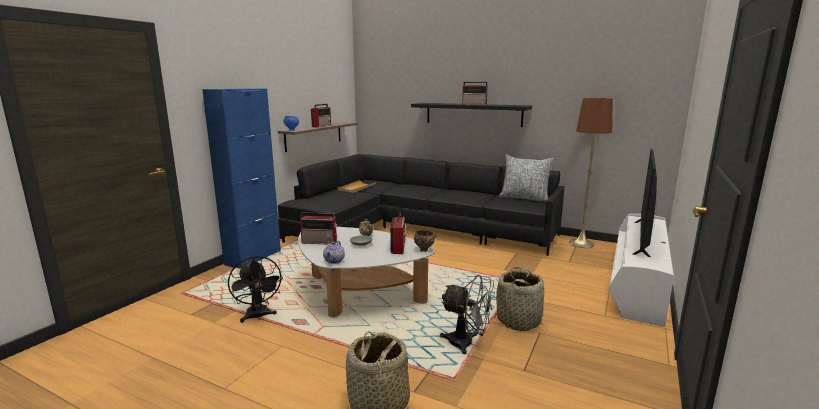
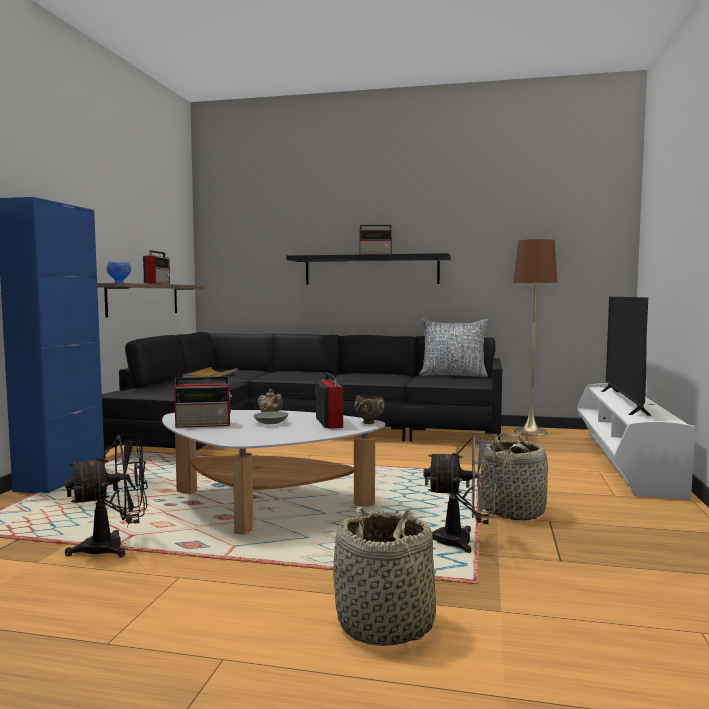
camera: 15 degrees left, 10 degrees down
black fan [228,256,283,323] -> black fan turned 75 degrees counterclockwise [65,434,148,558]
teapot [323,241,345,264] -> none

